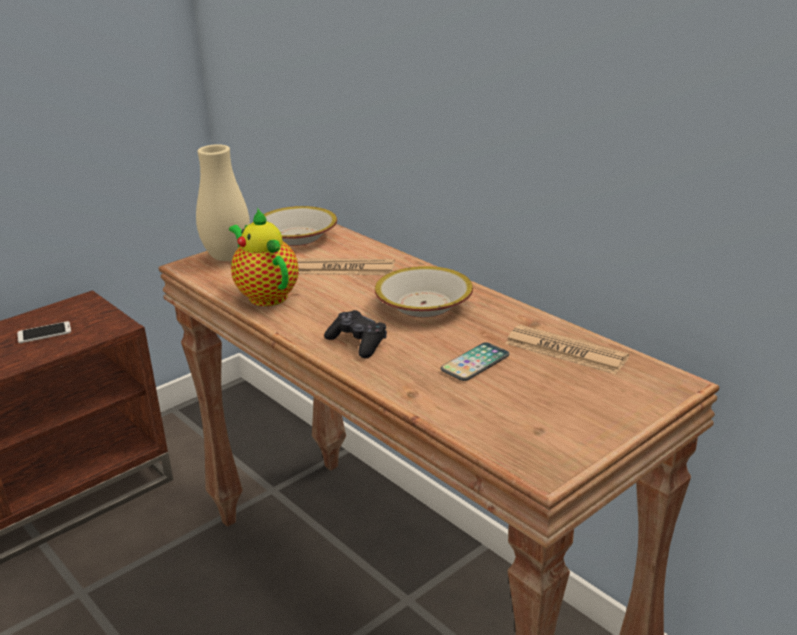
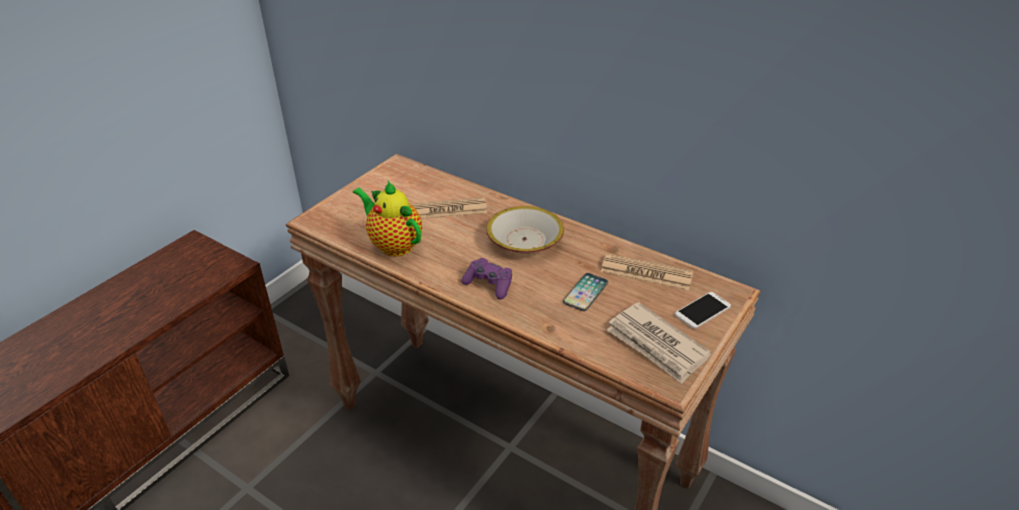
camera: 15 degrees left, 10 degrees up
phone [17,321,71,343] -> phone moved to [674,292,731,329]
beige vase [196,144,250,261] -> none
bowl [264,206,337,246] -> none
black game controller [324,310,387,358] -> purple game controller [461,258,512,299]
none -> newspaper [606,302,712,383]

